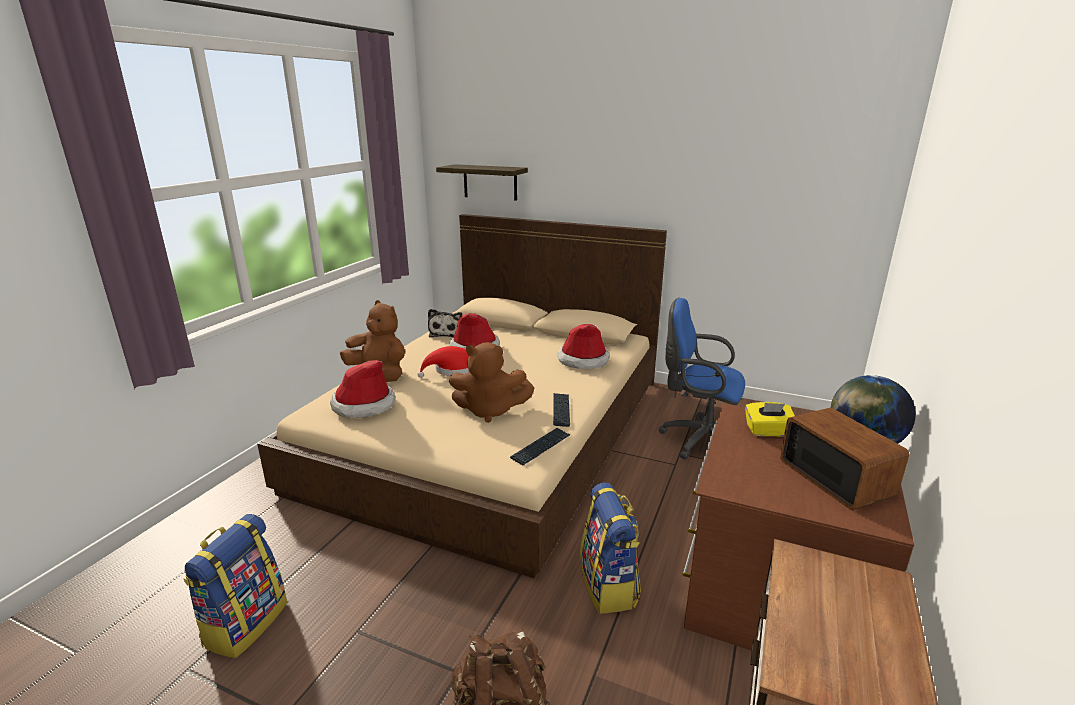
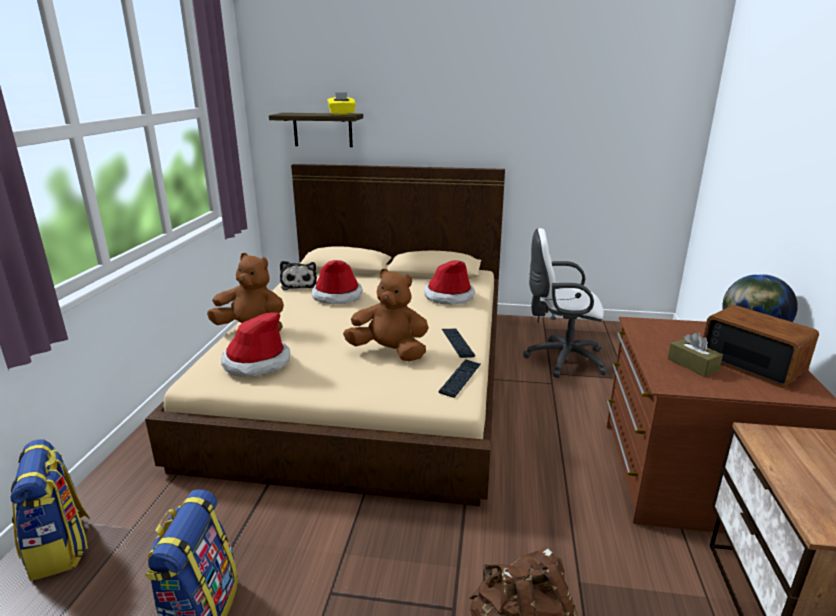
camera: 15 degrees left, 0 degrees up
red hat [418,346,469,378] -> none
brown plush toy [449,342,534,423] -> brown plush toy turned 150 degrees counterclockwise [343,268,429,361]
backpack [580,482,641,614] -> backpack moved to [11,440,90,581]
blue office chair [659,298,745,460] -> white office chair [523,228,608,378]
yellow tissue box [745,402,795,437] -> yellow tissue box moved to [327,92,356,115]
none -> brown tissue box [668,332,723,377]

